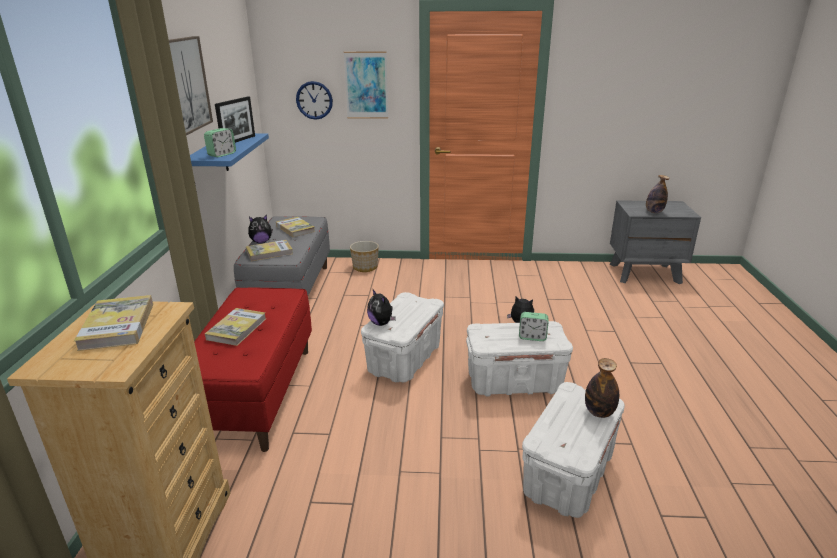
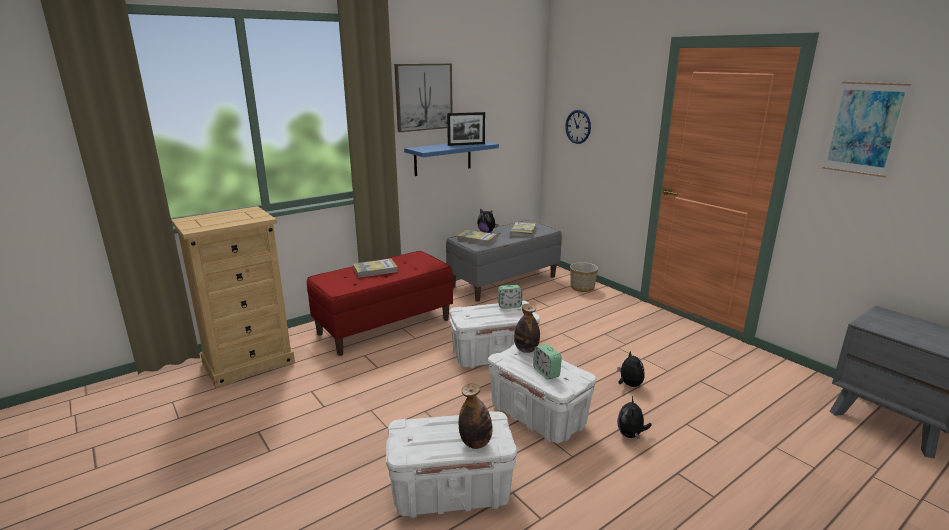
camera: 50 degrees right, 5 degrees down
book [74,295,153,351] -> none
alarm clock [204,128,236,157] -> alarm clock moved to [498,285,522,309]
picture [344,51,388,119] -> picture moved to [822,82,911,177]
plush toy [367,290,396,326] -> plush toy moved to [617,396,652,440]
bottle [646,175,669,213] -> bottle moved to [514,304,540,353]

